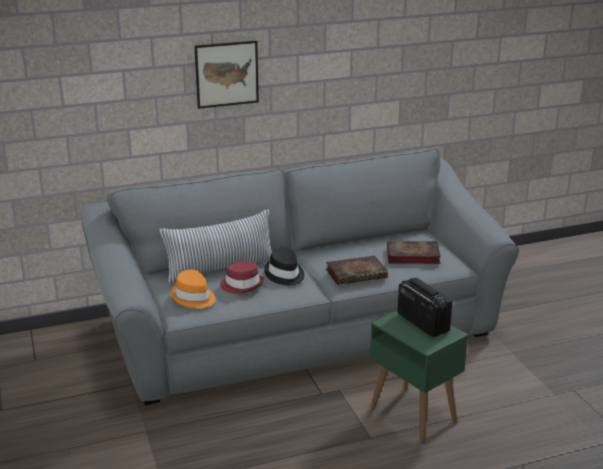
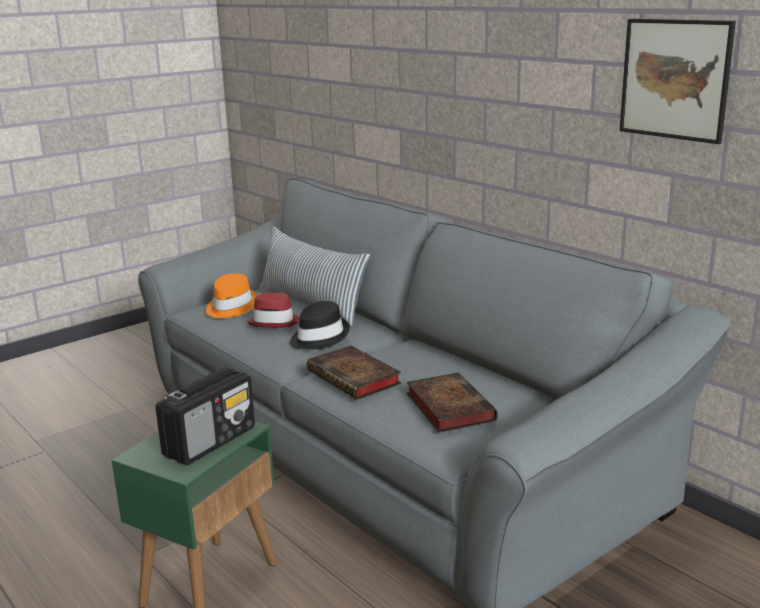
camera: 70 degrees right, 5 degrees down
picture [194,40,259,109] -> picture moved to [620,19,736,144]

